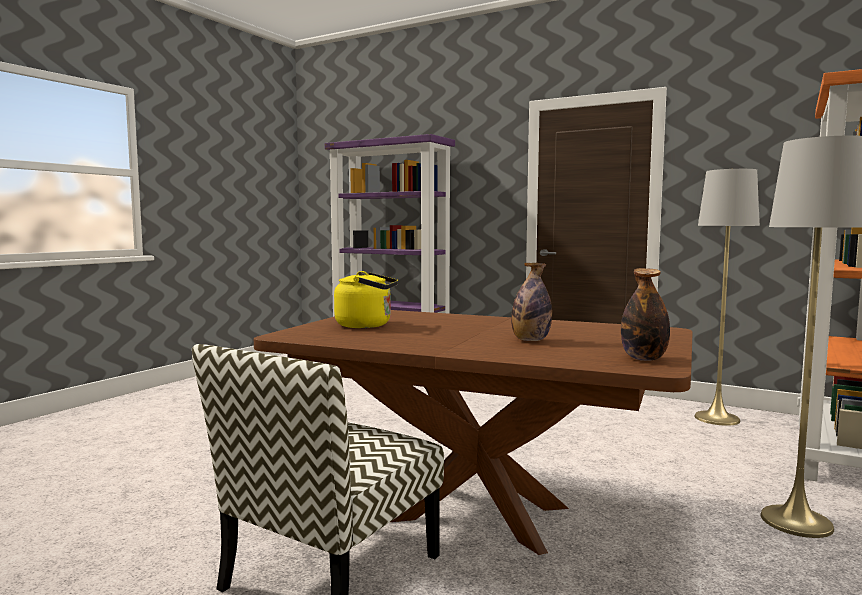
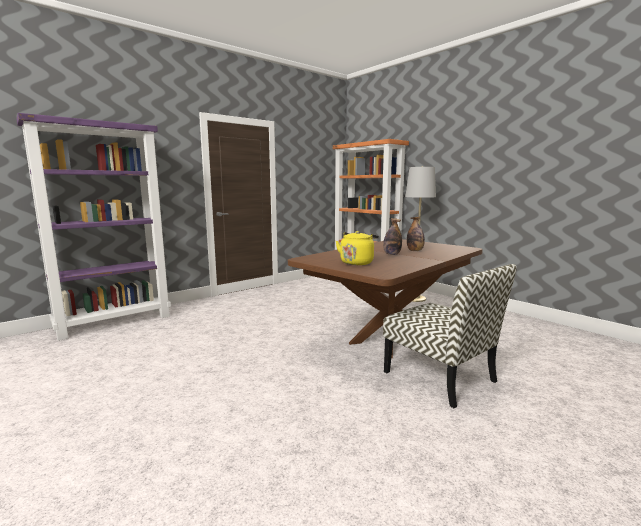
camera: 70 degrees left, 5 degrees up
bottle [621,268,670,361] -> bottle moved to [383,218,402,255]
grey floor lamp [695,169,760,426] -> none

